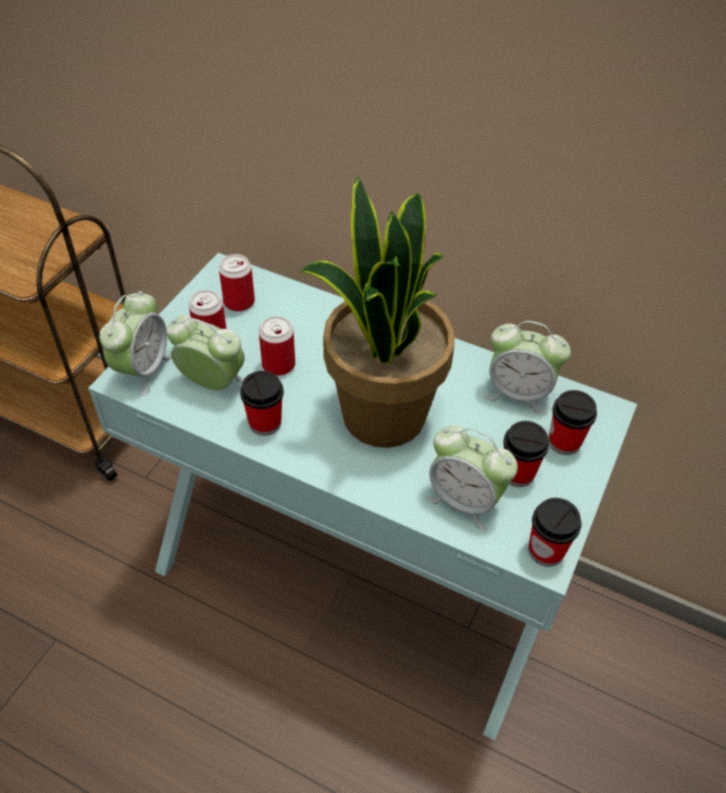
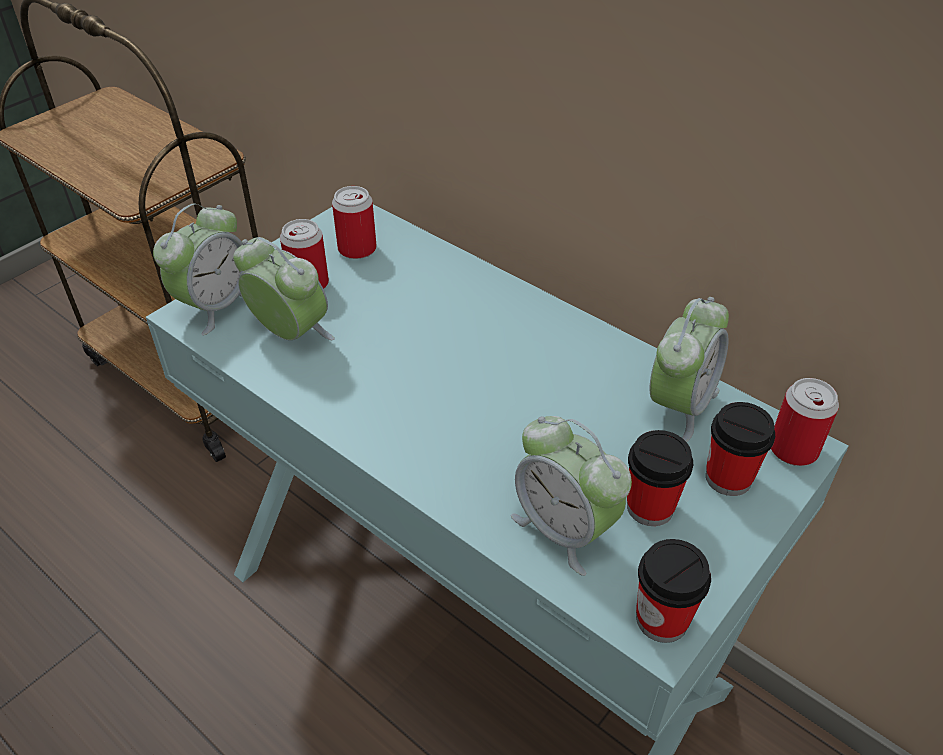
camera: 15 degrees right, 5 degrees down
cup [240,371,284,436] -> none
can [259,316,295,376] -> can moved to [771,378,839,466]
potted plant [300,176,455,448] -> none
alarm clock [484,321,571,415] -> alarm clock turned 90 degrees counterclockwise [650,297,729,442]

